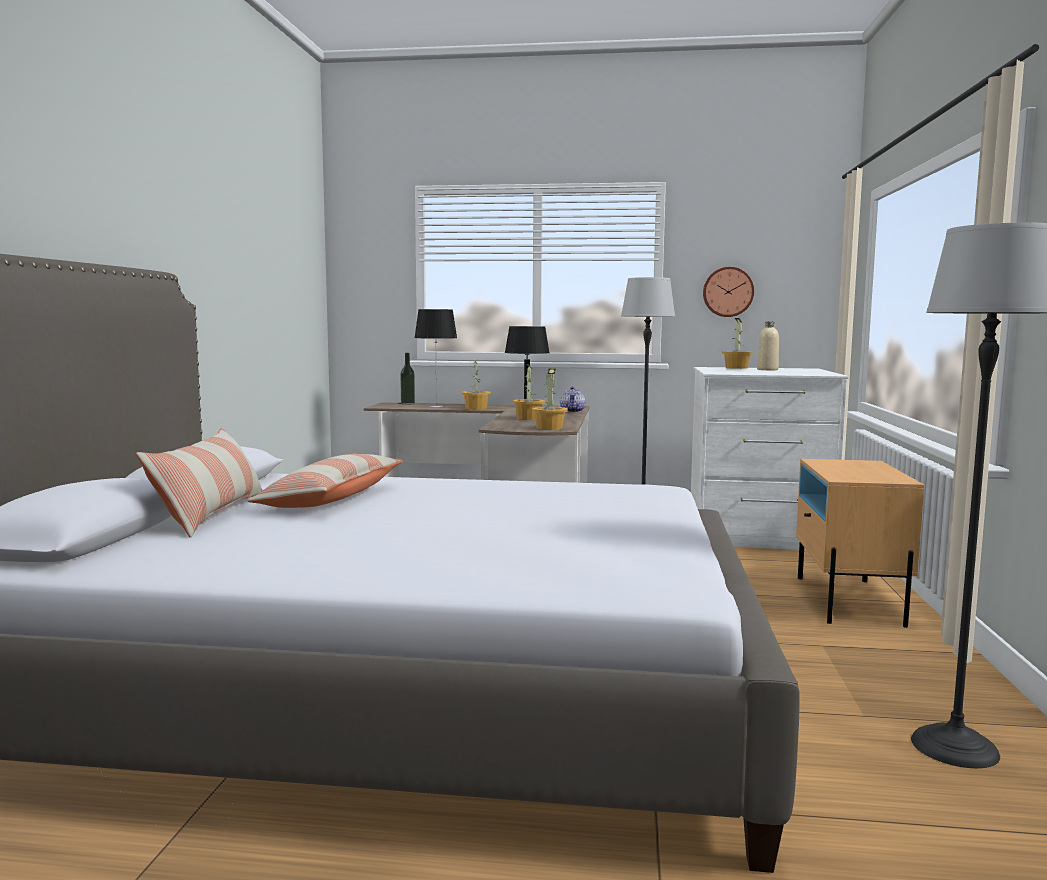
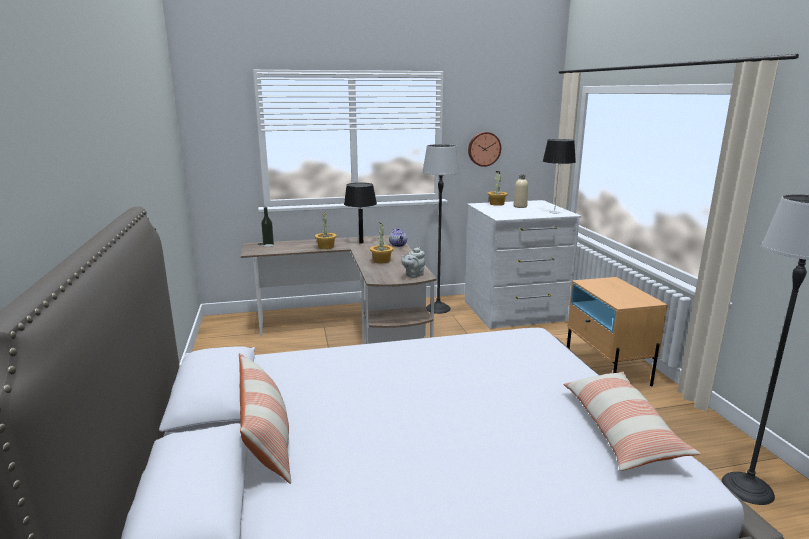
camera: 20 degrees left, 10 degrees up
pillow [248,454,403,508] -> pillow moved to [564,371,700,471]
table lamp [414,309,457,407] -> table lamp moved to [543,139,576,213]
potted plant [532,368,568,430] -> grey teapot [401,247,425,278]

